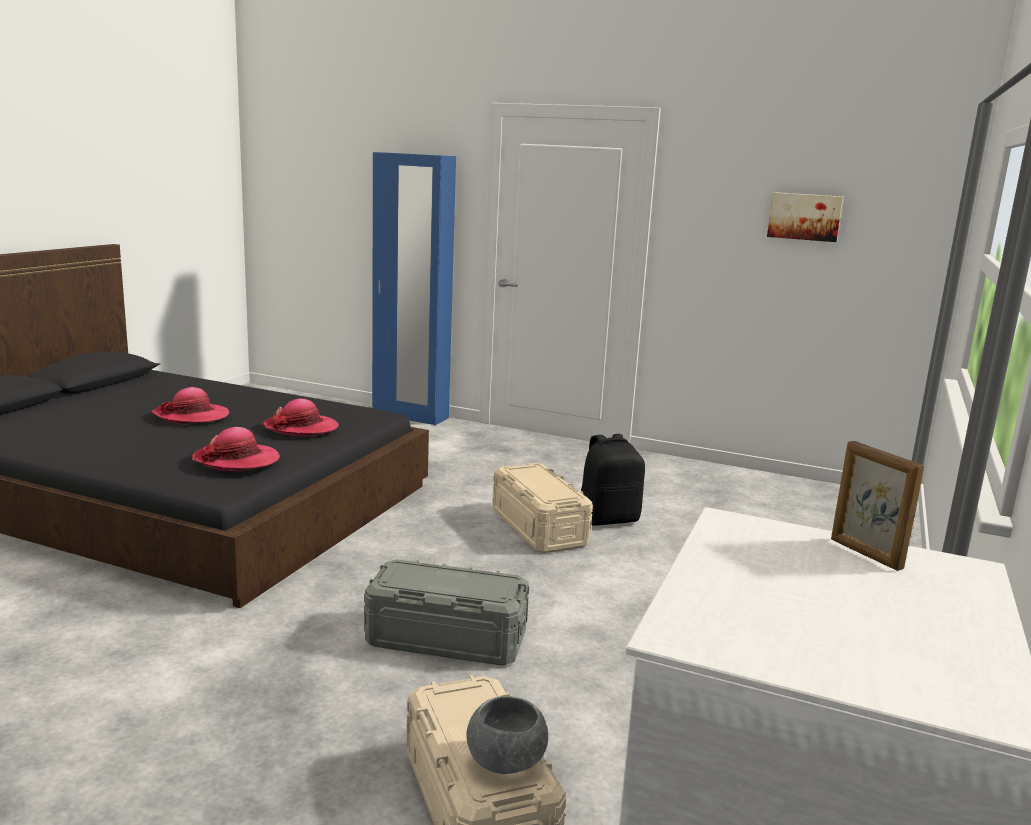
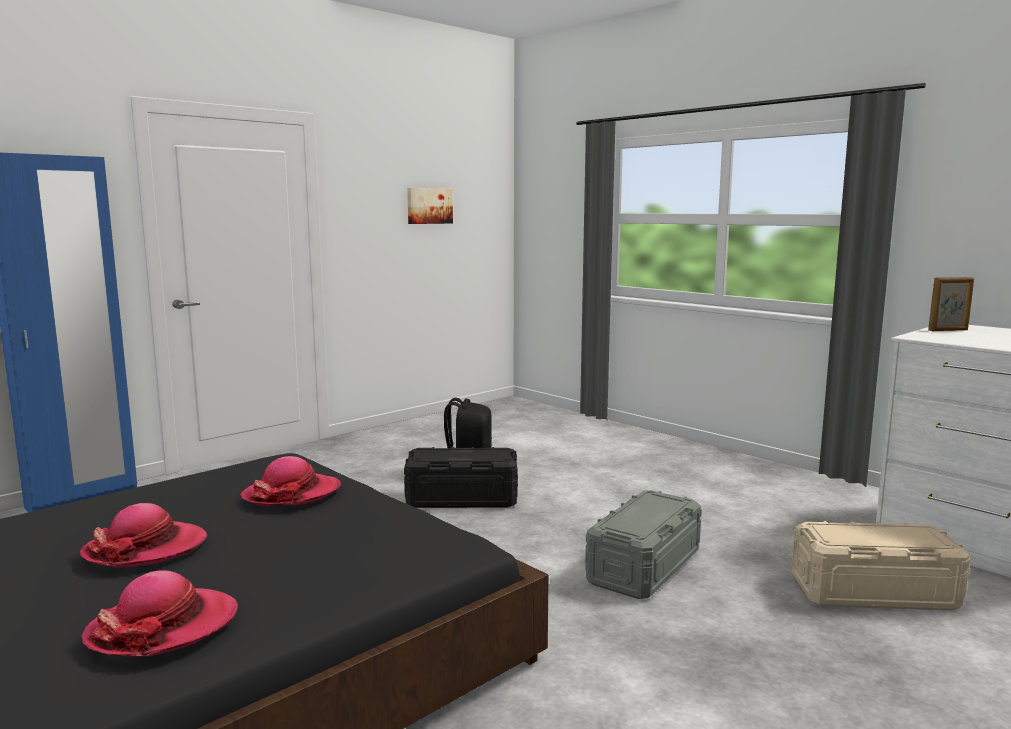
camera: 65 degrees left, 5 degrees down
hat [192,427,280,471] -> hat moved to [81,570,238,657]
grey bowl [466,696,548,774] -> none
beige storage box [492,463,593,553] -> black storage box [404,447,518,508]

